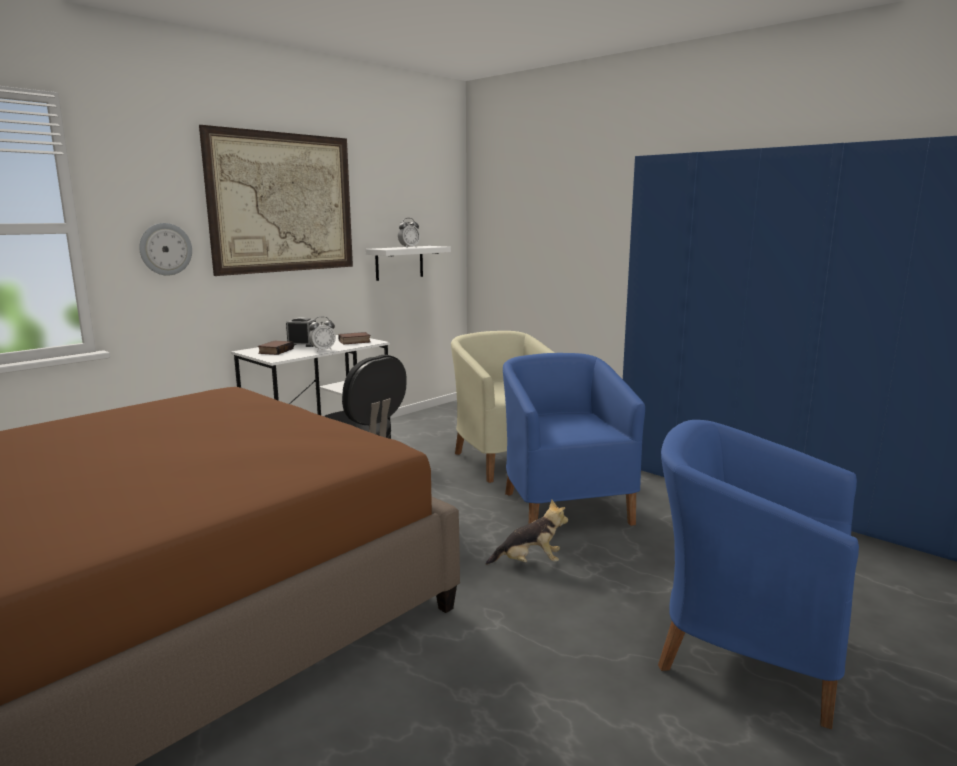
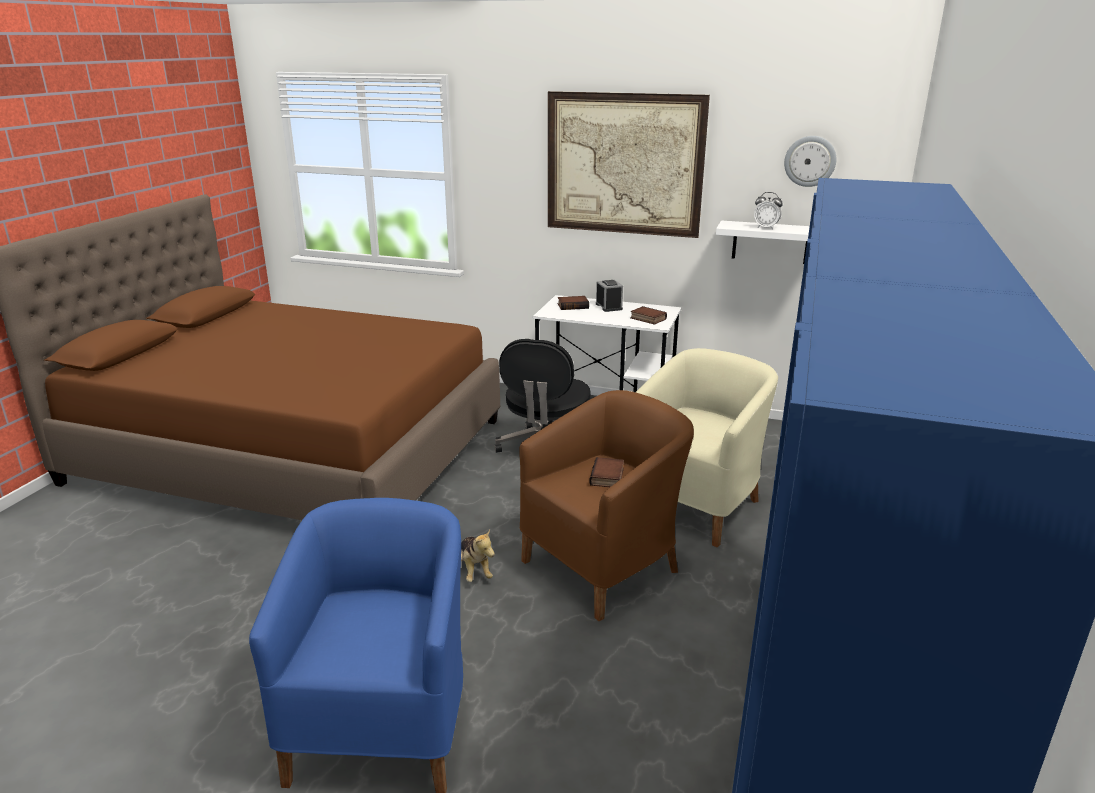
camera: 65 degrees right, 10 degrees up
wall clock [139,223,192,276] -> wall clock moved to [784,136,836,187]
alarm clock [309,316,336,352] -> none
blue armchair [503,353,645,526] -> brown armchair [519,390,694,621]
none -> book [589,457,624,487]

